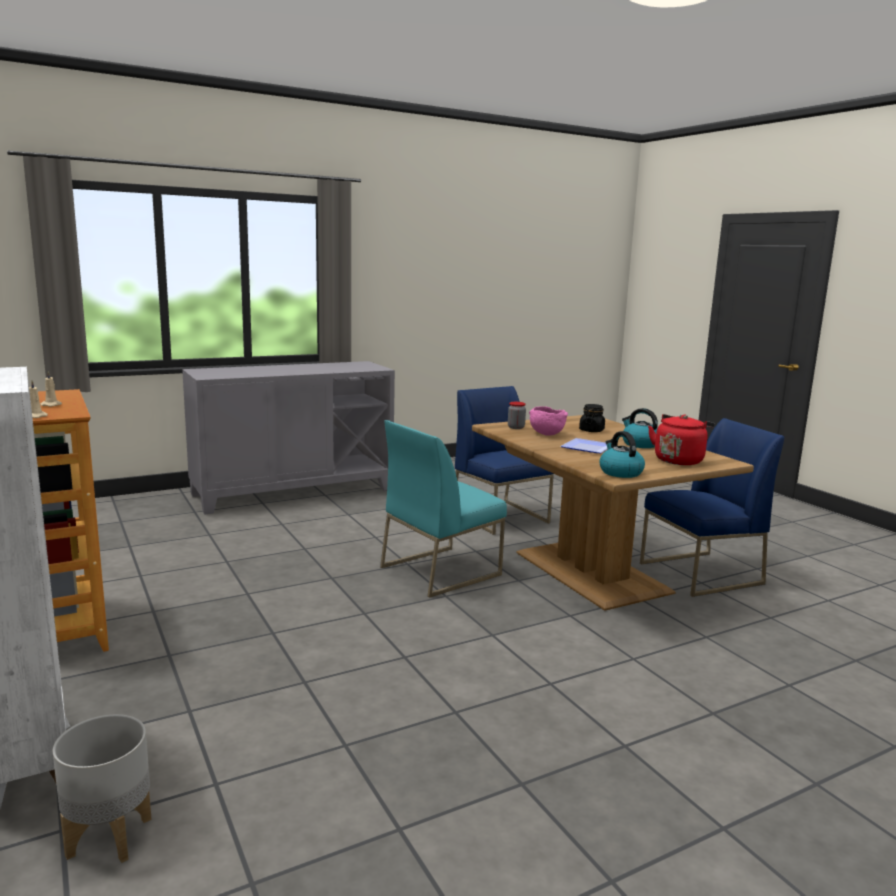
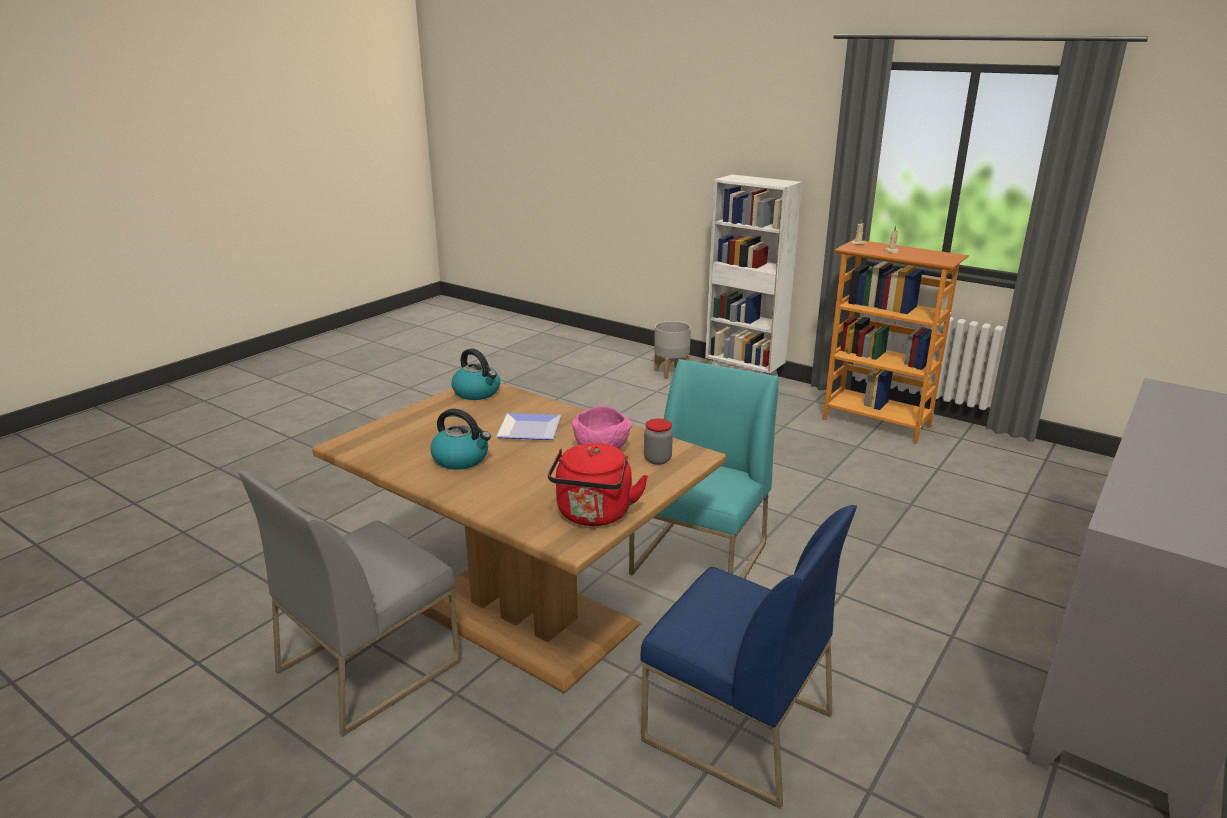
camera: 155 degrees right, 10 degrees up
black jar [579,404,605,432] -> none
blue chair [640,418,785,597] -> grey chair [238,471,461,736]
red kettle [648,414,715,465] -> red kettle moved to [548,443,648,526]

